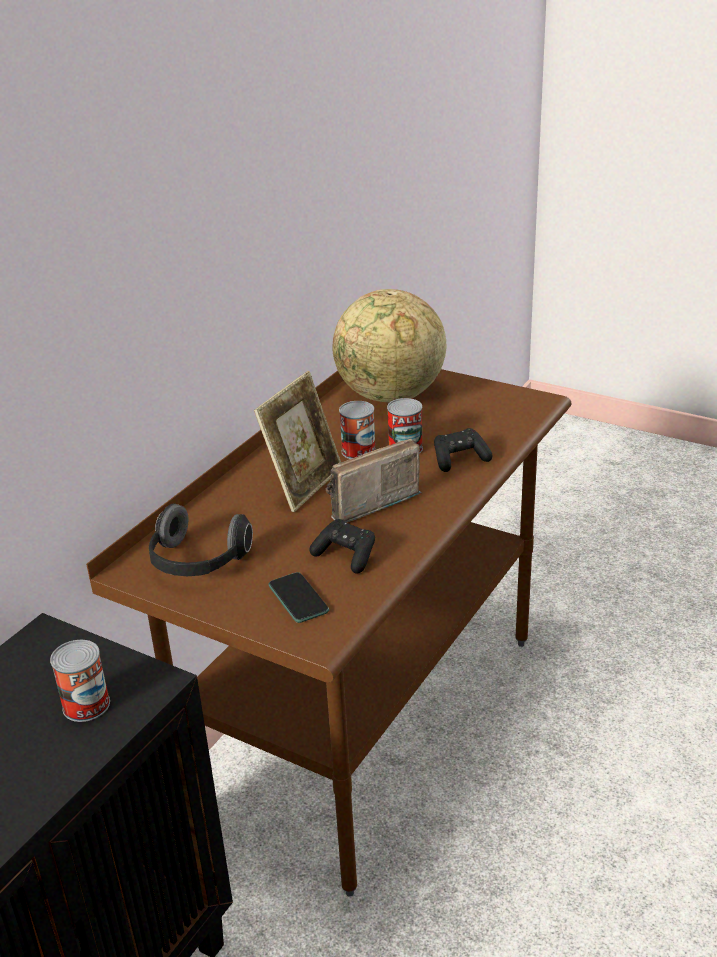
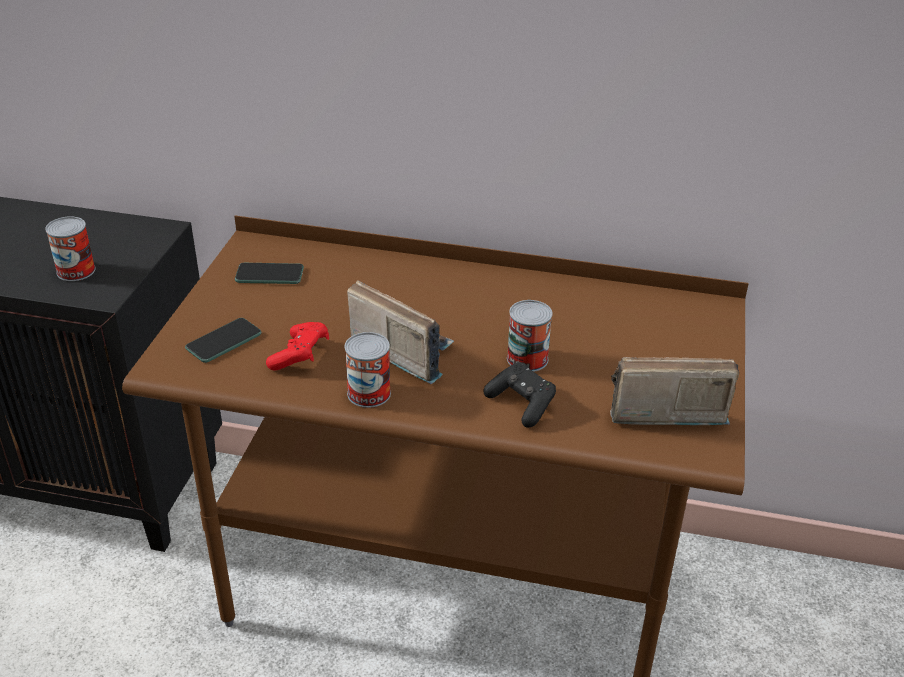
camera: 70 degrees right, 5 degrees up
headphones [149,504,253,576] -> phone [235,263,304,284]
picture frame [254,371,341,512] -> none
black game controller [309,519,375,574] -> red game controller [266,322,329,371]
globe [332,289,446,403] -> none
can [339,401,376,459] -> can moved to [345,332,391,408]
none -> radio [610,357,739,425]

